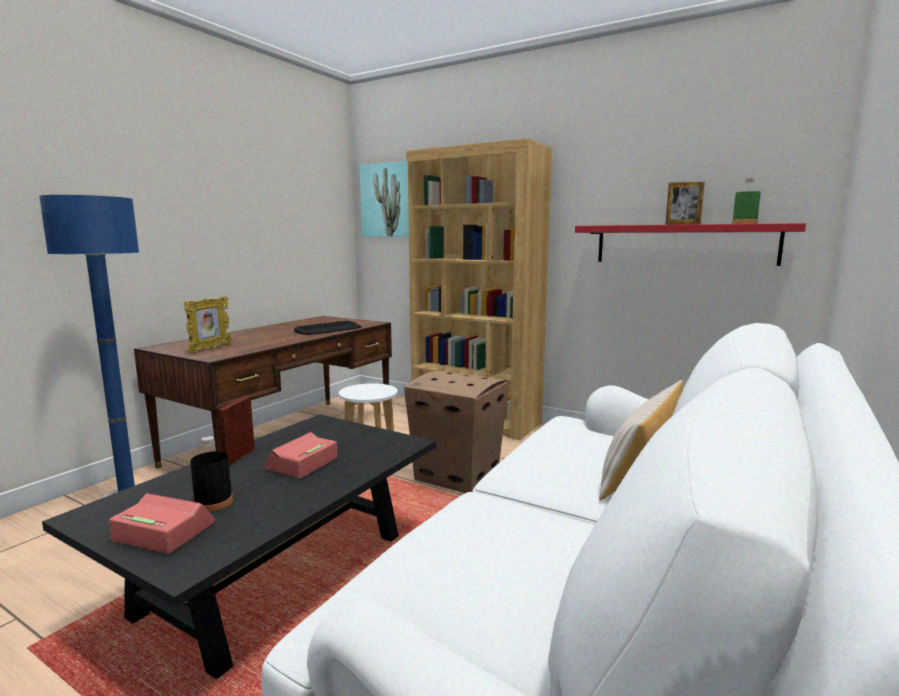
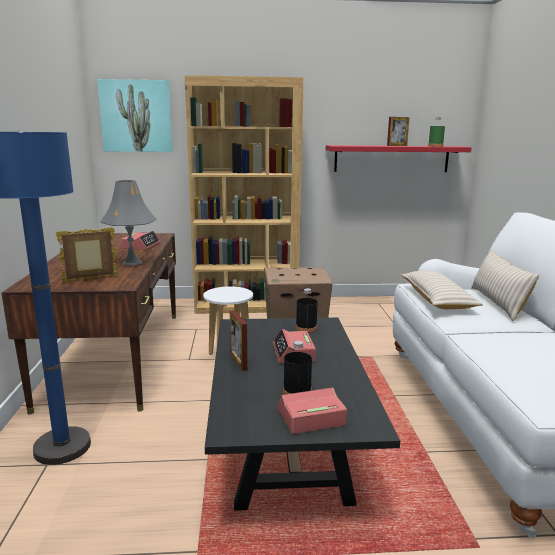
camera: 35 degrees left, 5 degrees up
picture frame [184,296,232,353] -> picture frame turned 105 degrees counterclockwise [56,228,118,281]
keyboard [294,321,362,335] -> alarm clock [122,231,160,250]
none -> grey table lamp [101,180,156,266]
none -> black bottle [296,288,318,333]
none -> beige pillow [401,271,483,309]

